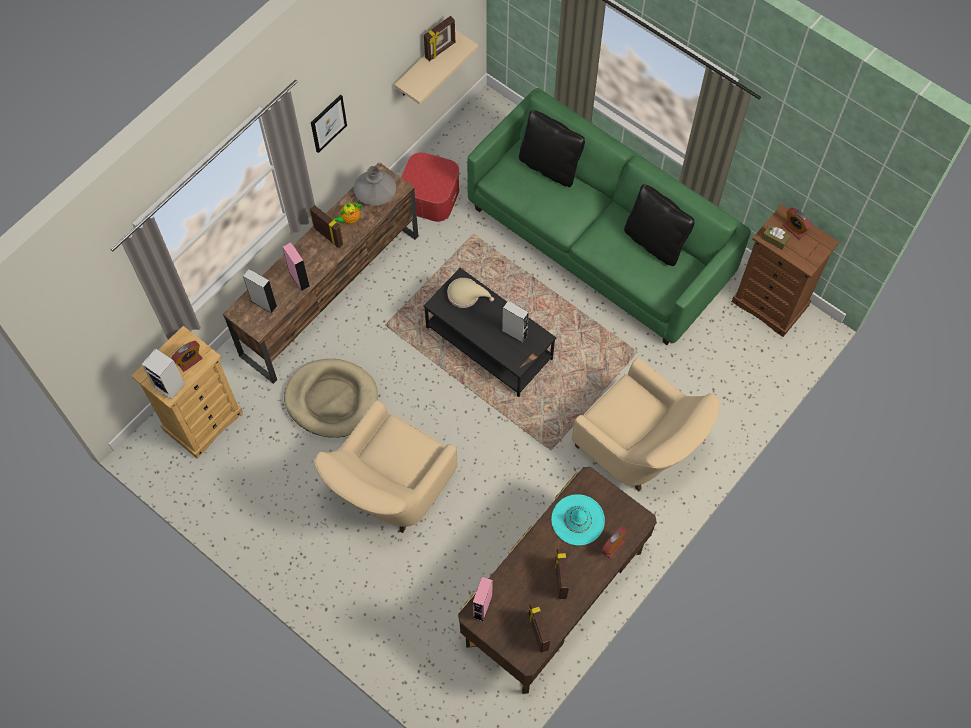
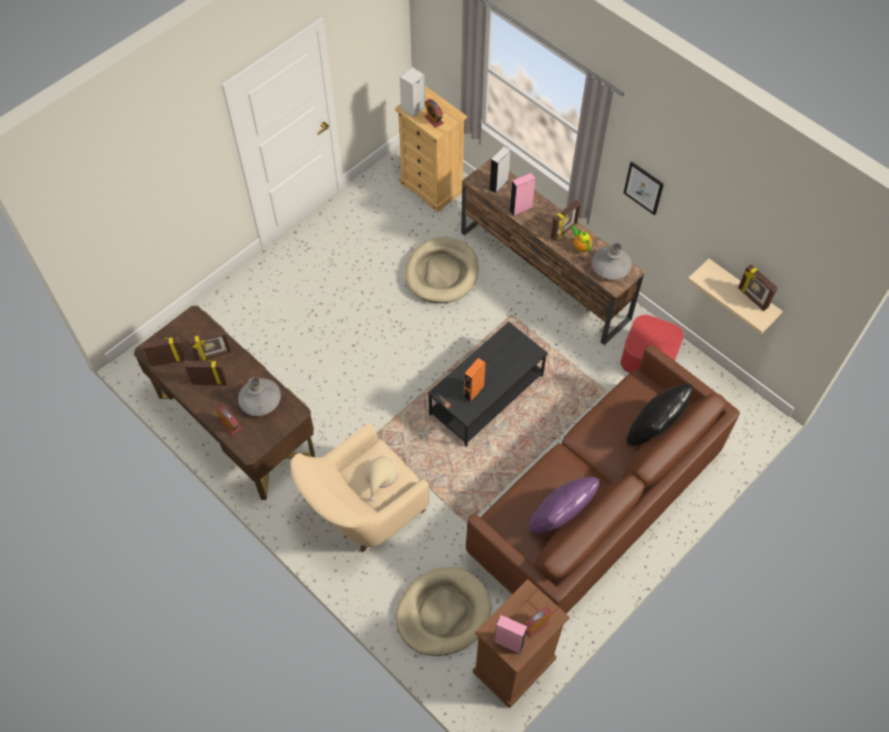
camera: 95 degrees right, 5 degrees down
beige armchair [314,400,457,533] -> none
beige hat [447,278,494,308] -> beige hat moved to [366,456,398,501]
green sofa [467,88,751,345] -> brown sofa [466,345,740,614]
pink speaker [473,576,493,621] -> pink speaker moved to [493,615,527,654]
grey speaker [502,301,529,343] -> orange speaker [463,358,486,403]
turquoise hat [551,494,605,545] -> grey vase [238,377,281,416]
black pillow [624,184,695,266] -> purple pillow [528,477,599,533]
brown tissue box [761,224,790,250] -> none
none -> picture frame [189,329,231,361]
none -> beige dog bed [396,567,491,656]

